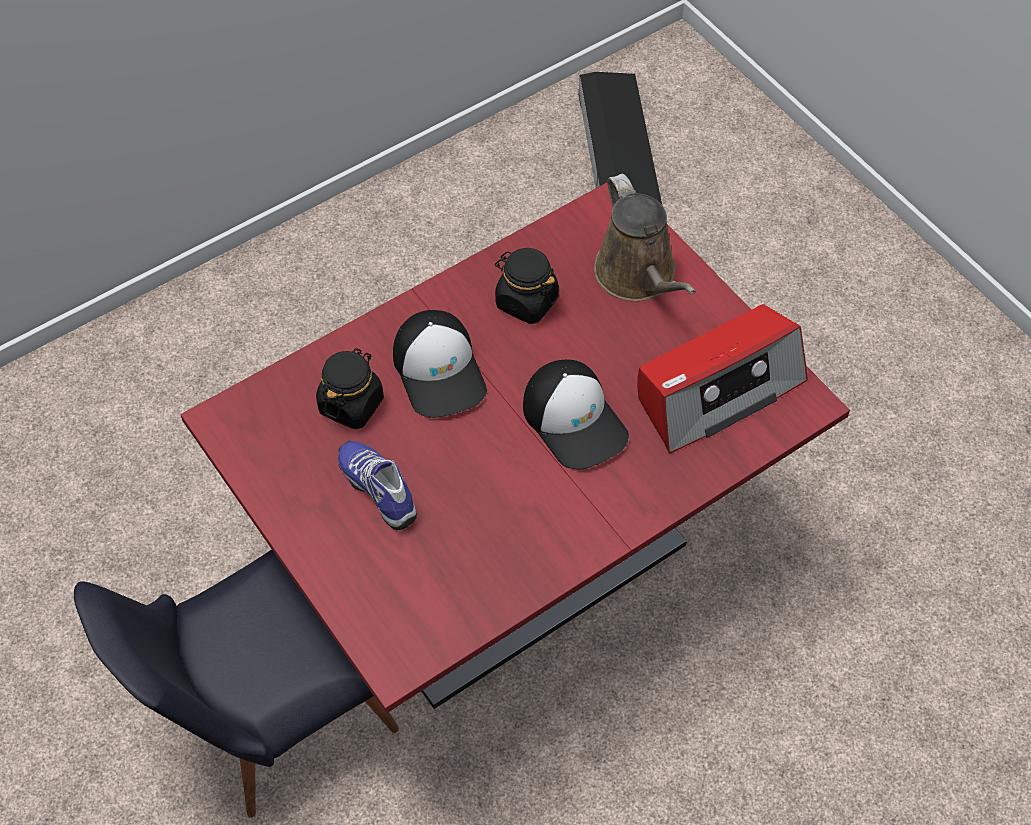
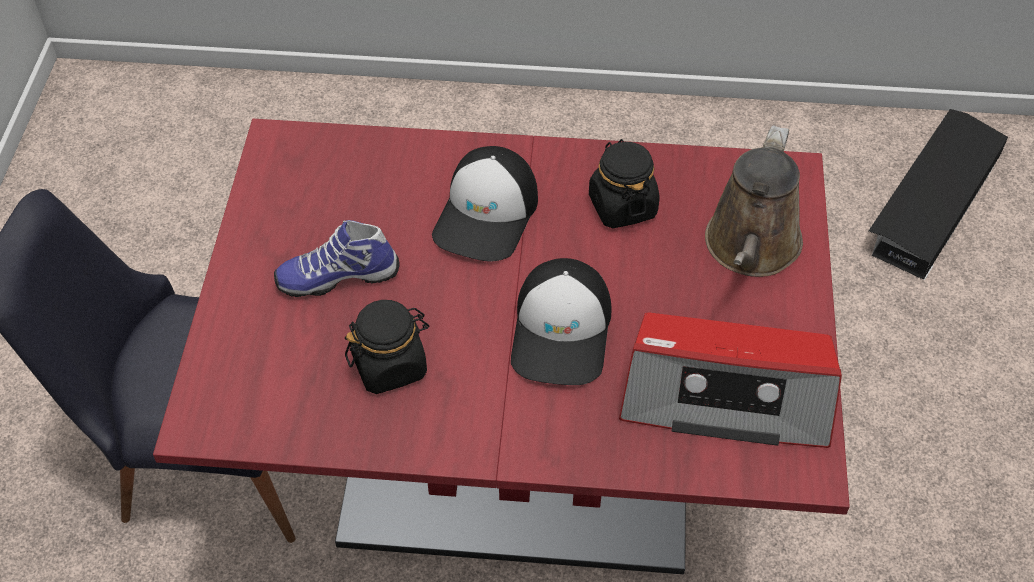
camera: 40 degrees right, 5 degrees down
black jar [316,348,384,429] -> black jar moved to [345,300,429,394]
shoe [338,441,417,530] -> shoe turned 105 degrees counterclockwise [274,220,400,297]

